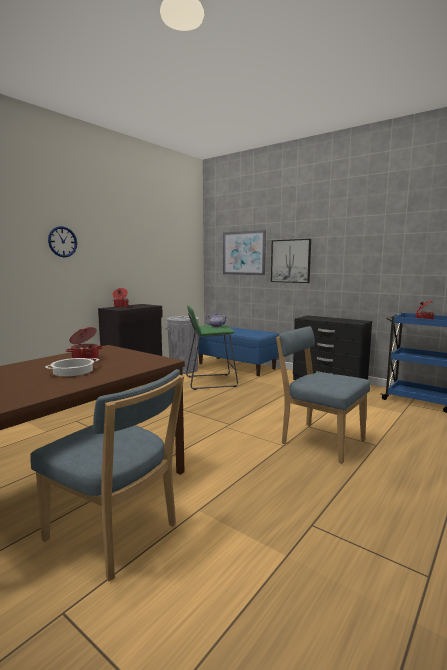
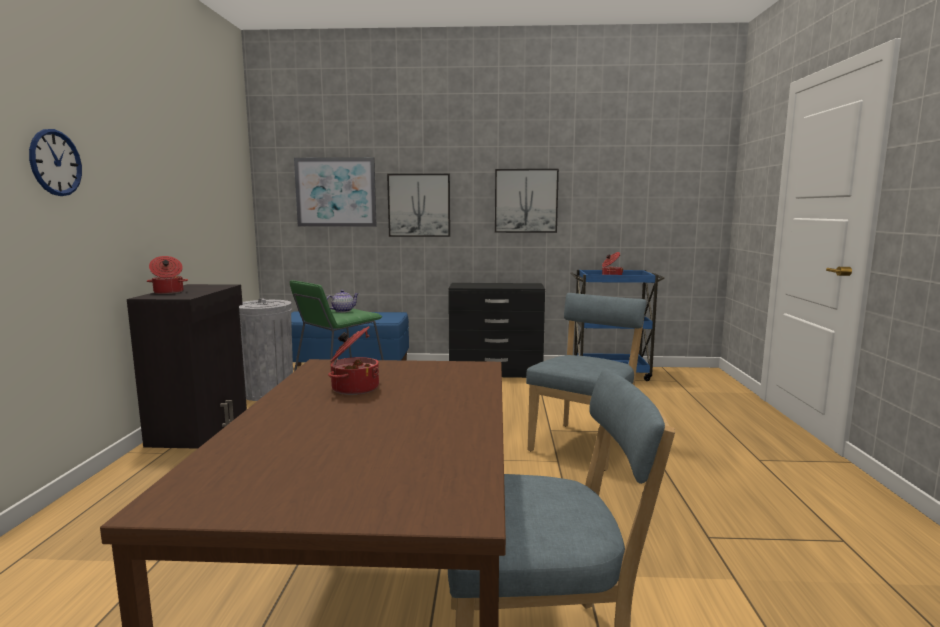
camera: 35 degrees left, 0 degrees up
cooking pot [45,358,99,376] -> none
blue chair [276,326,370,464] -> blue chair turned 120 degrees clockwise [526,293,647,471]
none -> picture [495,169,559,233]

